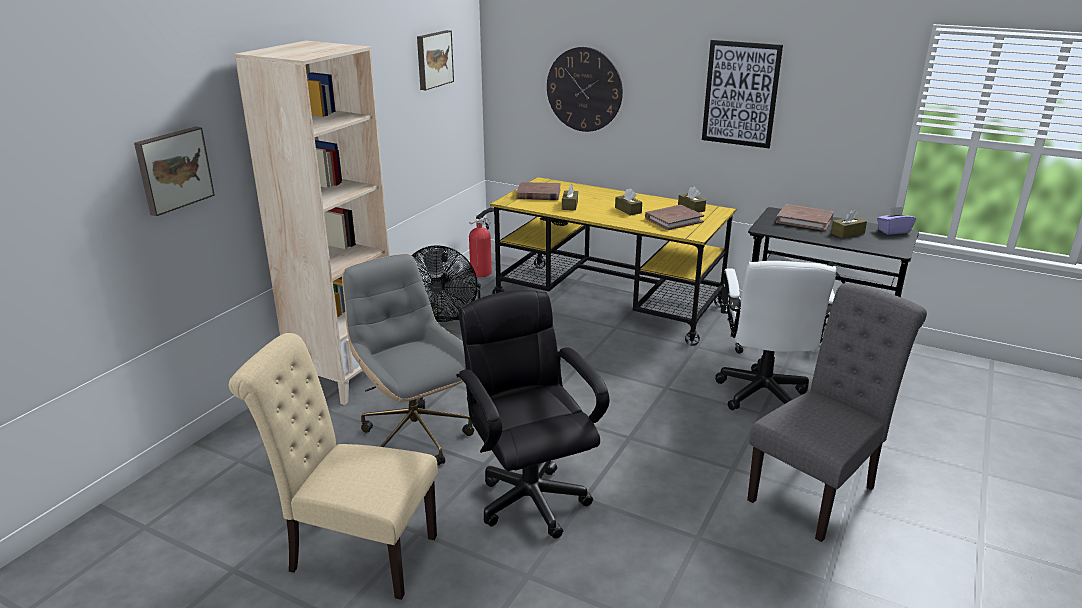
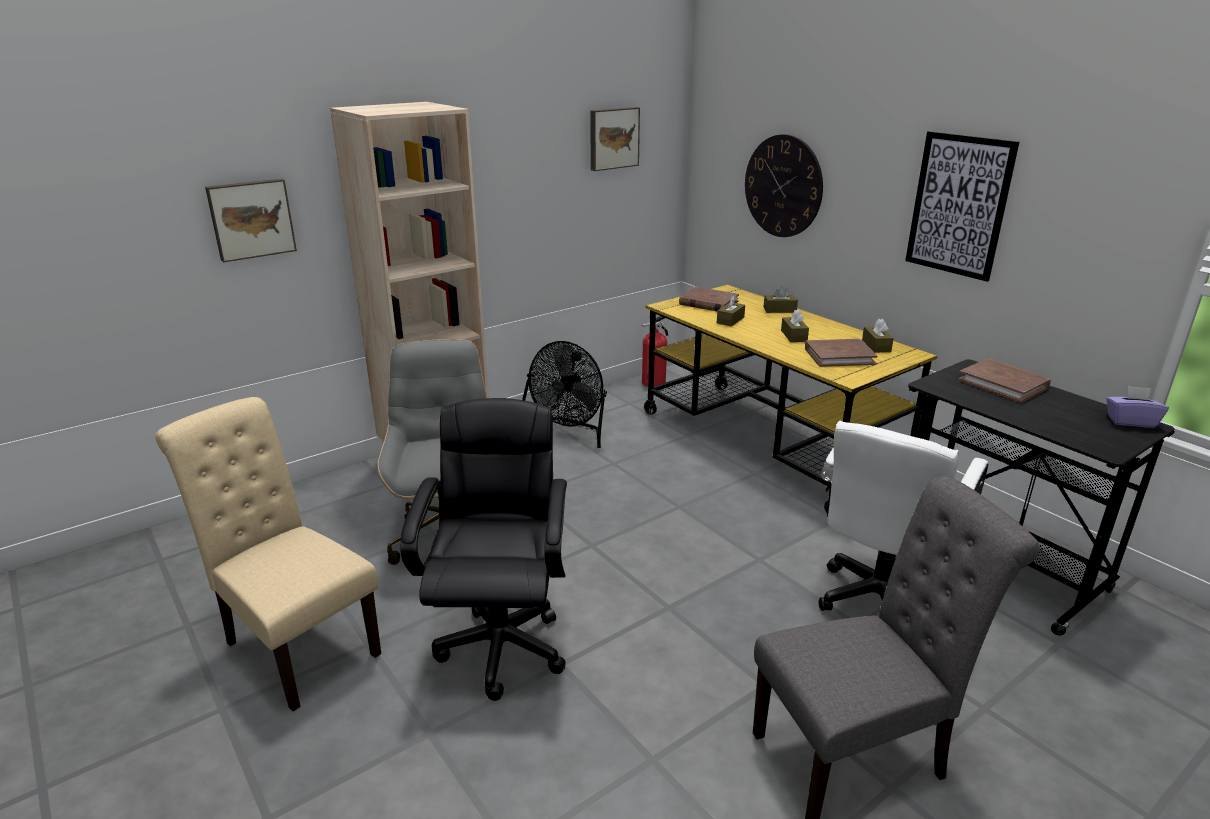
camera: 25 degrees right, 0 degrees up
brown tissue box [831,209,867,238] -> brown tissue box moved to [763,286,798,313]

